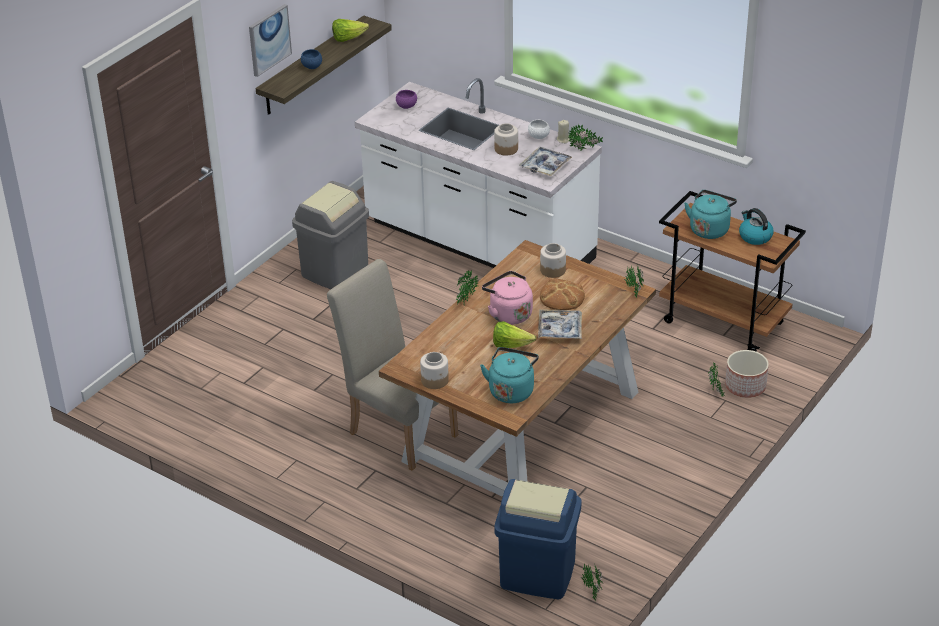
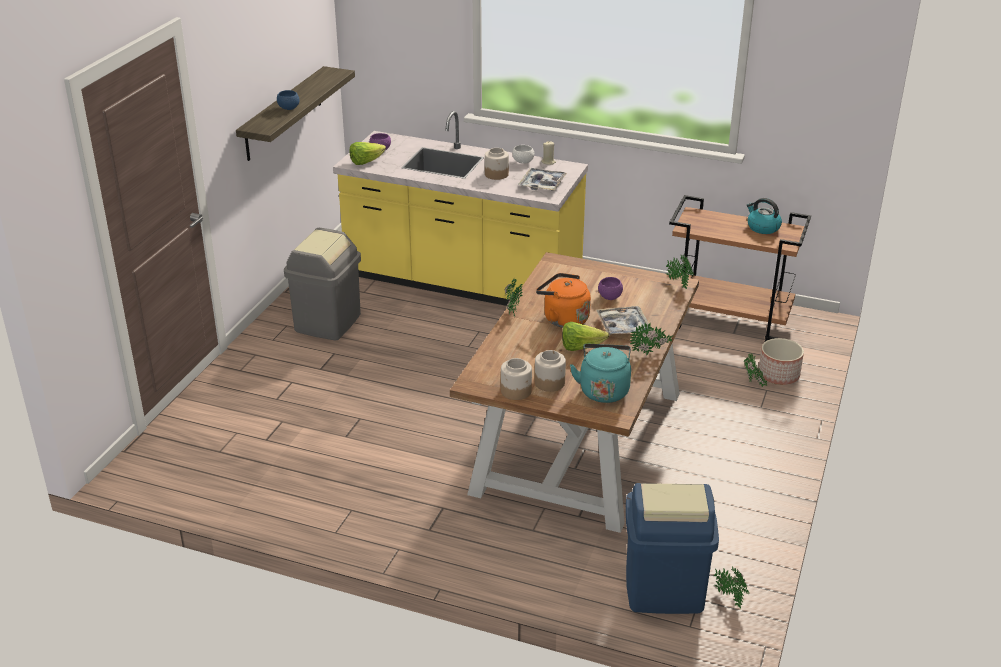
camera: 15 degrees left, 5 degrees down
picture [249,4,292,77] -> none
beige chair [327,259,459,471] -> none
lettuce [332,19,369,42] -> lettuce moved to [349,142,386,165]
white counter [355,78,602,268] -> yellow counter [333,111,588,306]
pink kettle [482,271,533,325] -> orange kettle [536,273,591,328]
jar [540,243,566,278] -> jar moved to [535,350,566,392]
bread [540,278,585,310] -> purple bowl [598,277,623,300]
potted plant [568,124,603,151] -> potted plant moved to [630,323,673,356]
turquoise kettle [684,190,737,239] -> none

